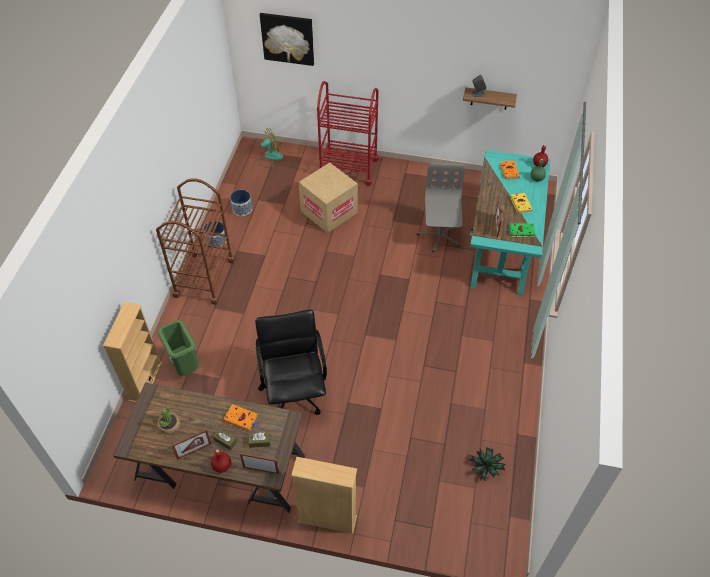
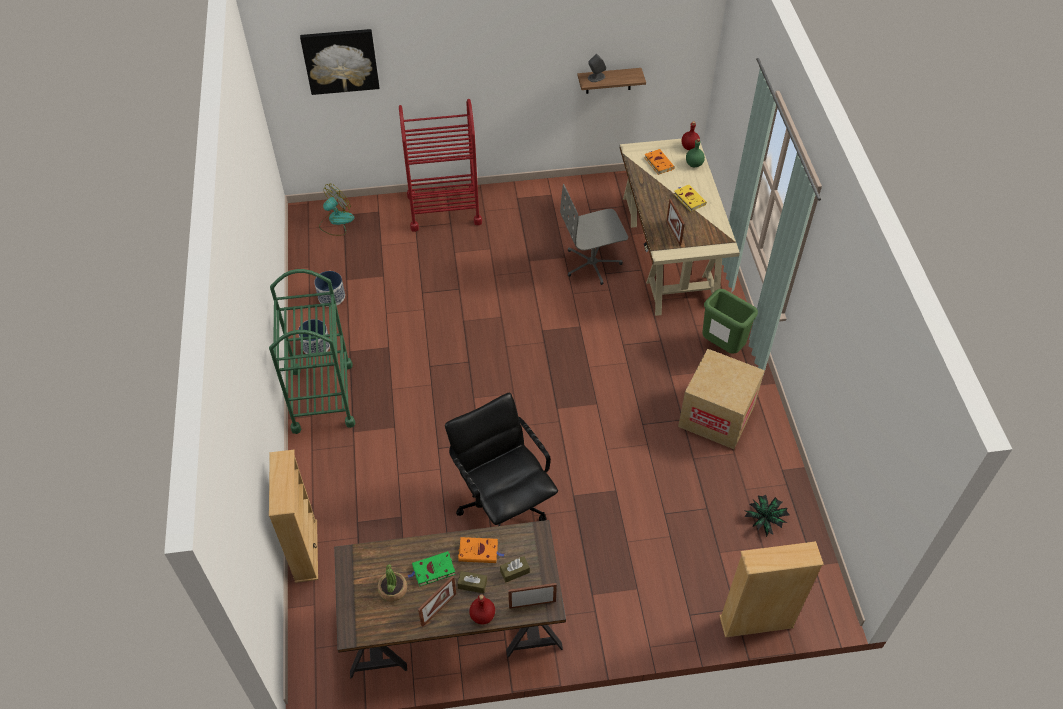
camera: 20 degrees left, 0 degrees up
brown cart [156,178,235,305] -> green cart [269,269,355,434]
green trash can [158,320,198,376] -> green trash can moved to [702,289,758,354]
beige bookcase [291,457,357,534] -> beige bookcase moved to [719,541,824,638]
cardboard box [298,163,358,233] -> cardboard box moved to [678,348,765,449]
grey office chair [417,163,465,252] -> grey office chair turned 90 degrees counterclockwise [560,184,628,285]
turquoise desk [470,150,550,296] -> beige desk [620,139,740,316]
green book [505,223,536,237] -> green book moved to [407,551,456,586]

